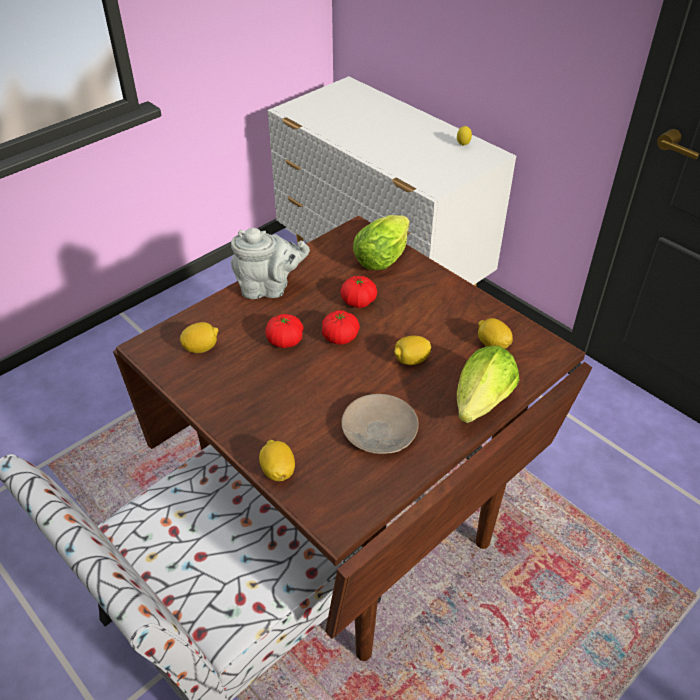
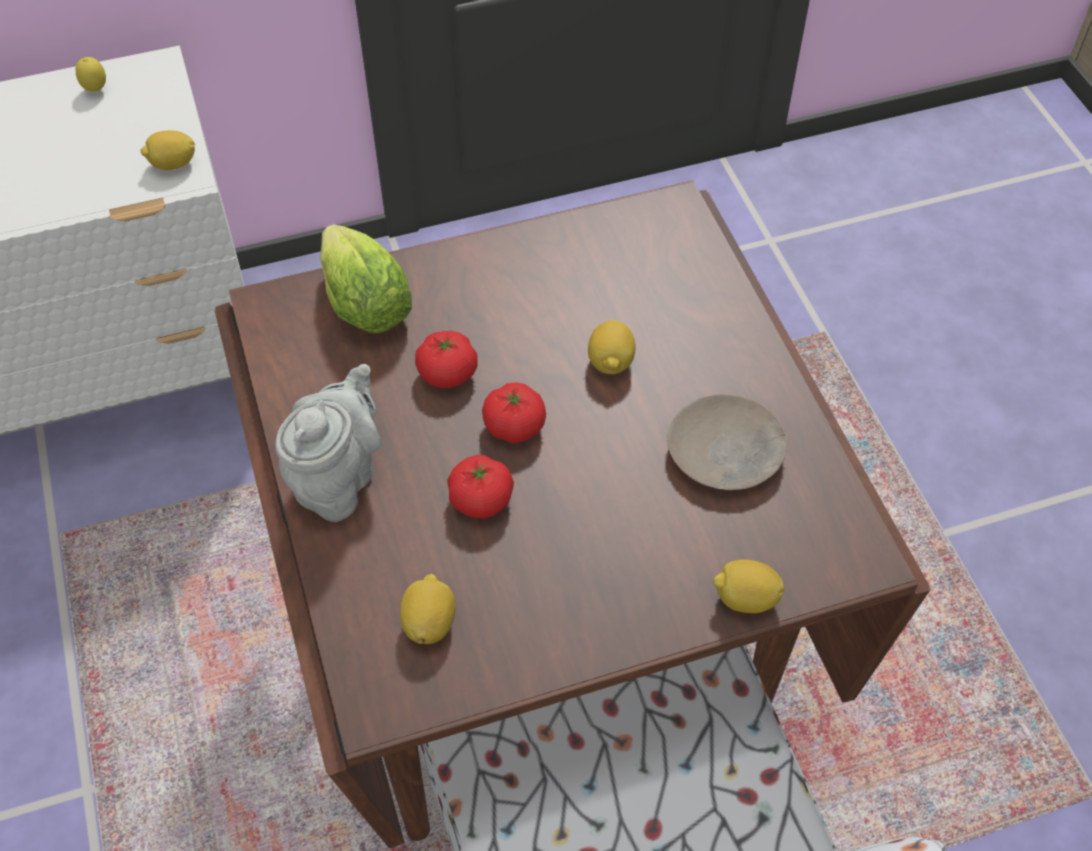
camera: 65 degrees left, 10 degrees up
lettuce [457,346,519,423] -> none
lemon [478,318,513,349] -> lemon moved to [141,130,195,170]

